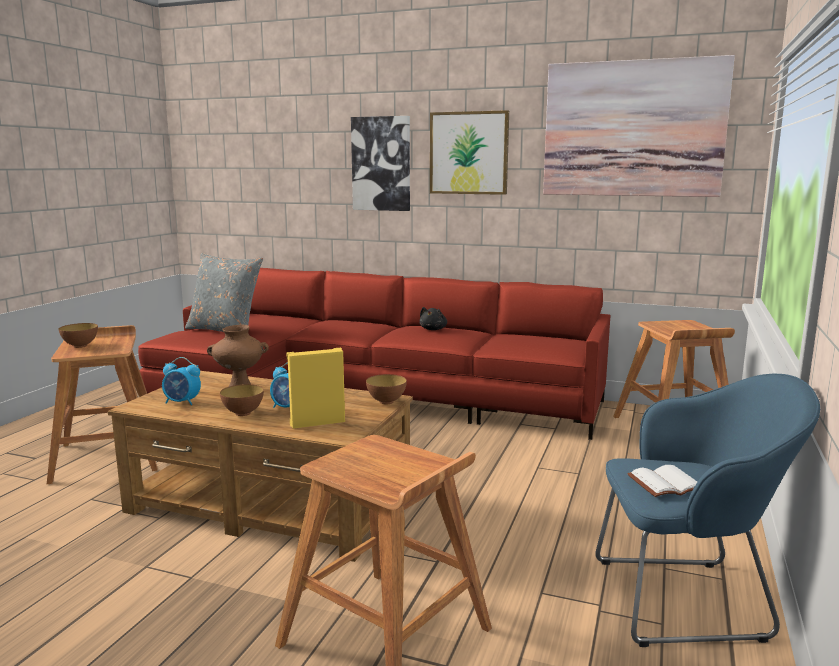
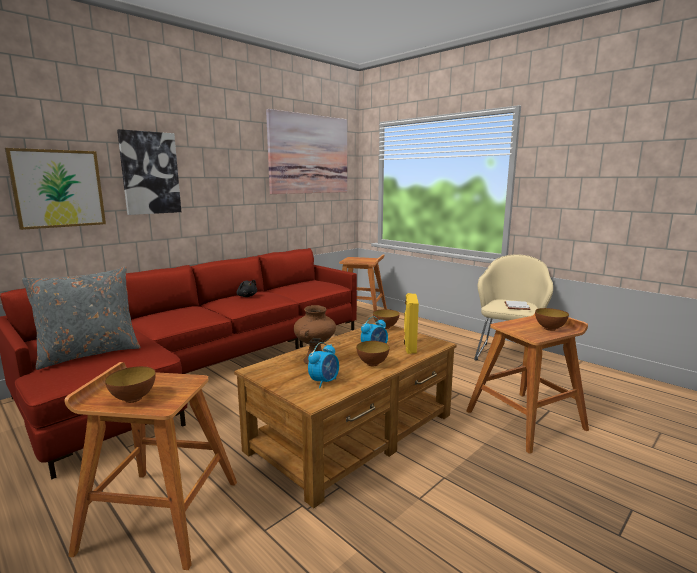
camera: 65 degrees left, 0 degrees up
picture [430,110,509,195] -> picture moved to [5,148,106,230]
blue armchair [595,374,820,647] -> beige armchair [474,254,553,361]
none -> bowl [535,308,569,331]

